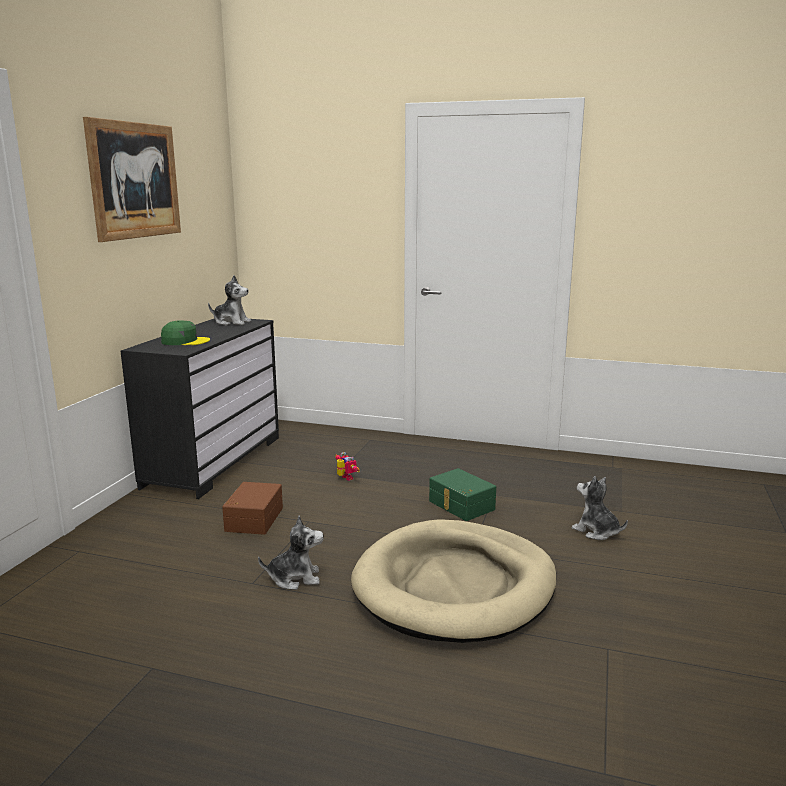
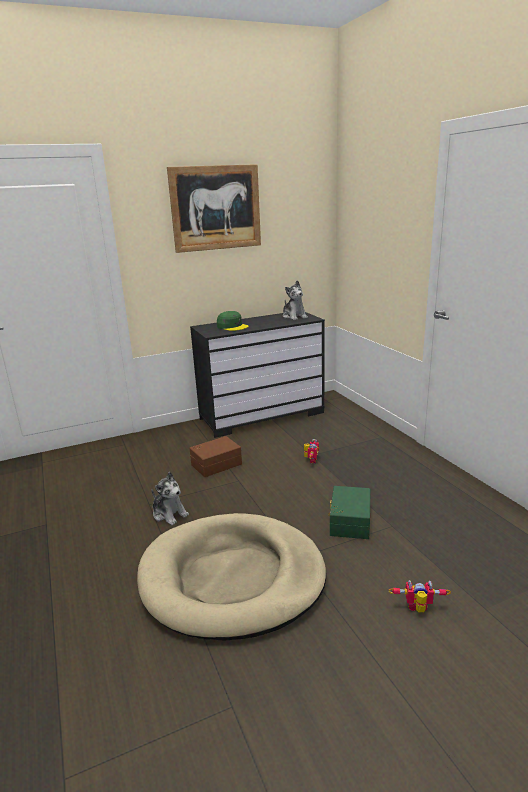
camera: 50 degrees right, 5 degrees up
plush toy [572,476,628,540] -> toy robot [388,580,451,613]

